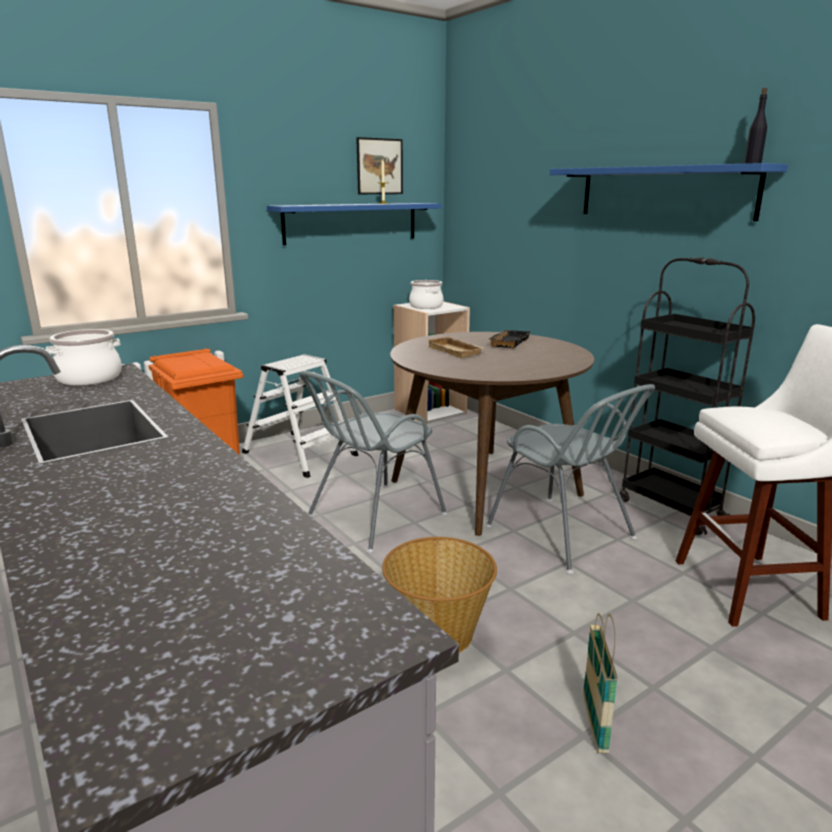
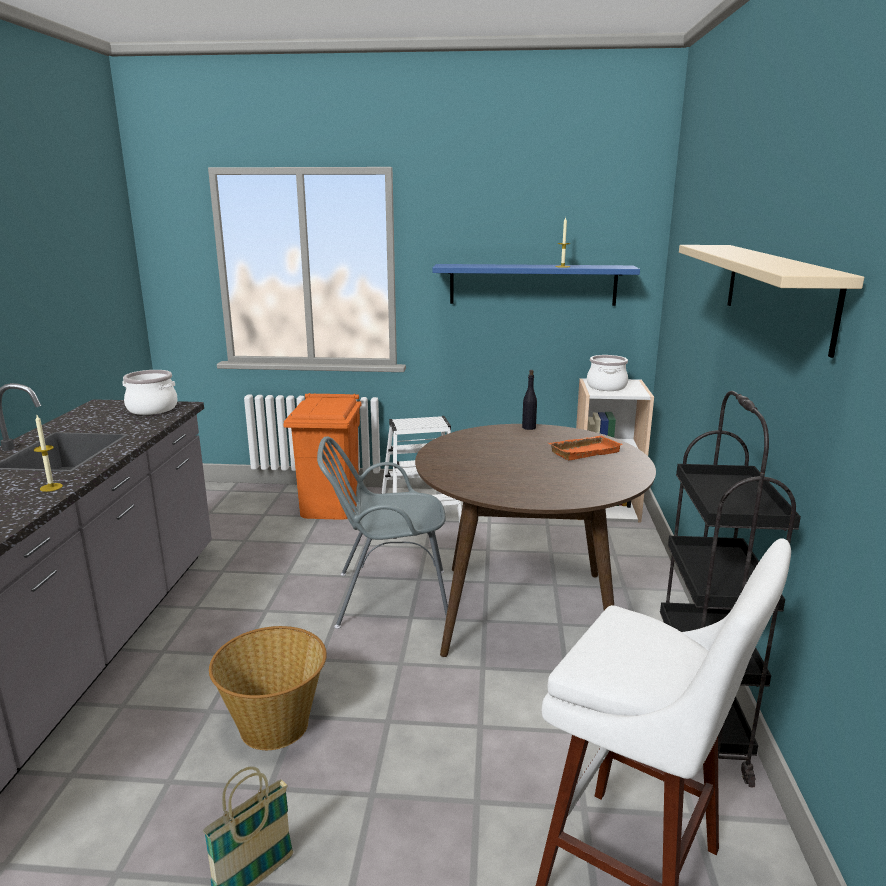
camera: 40 degrees right, 0 degrees up
picture [356,137,403,194] -> none
beige tray [427,336,484,358] -> none
grey chair [486,384,655,574] -> none
black tray [489,330,531,348] -> orange tray [549,436,623,460]
blue shelf [550,163,788,221] -> beige shelf [679,245,864,358]
black bottle [744,88,767,164] -> black bottle moved to [522,370,537,430]
none -> candle [34,415,63,492]

